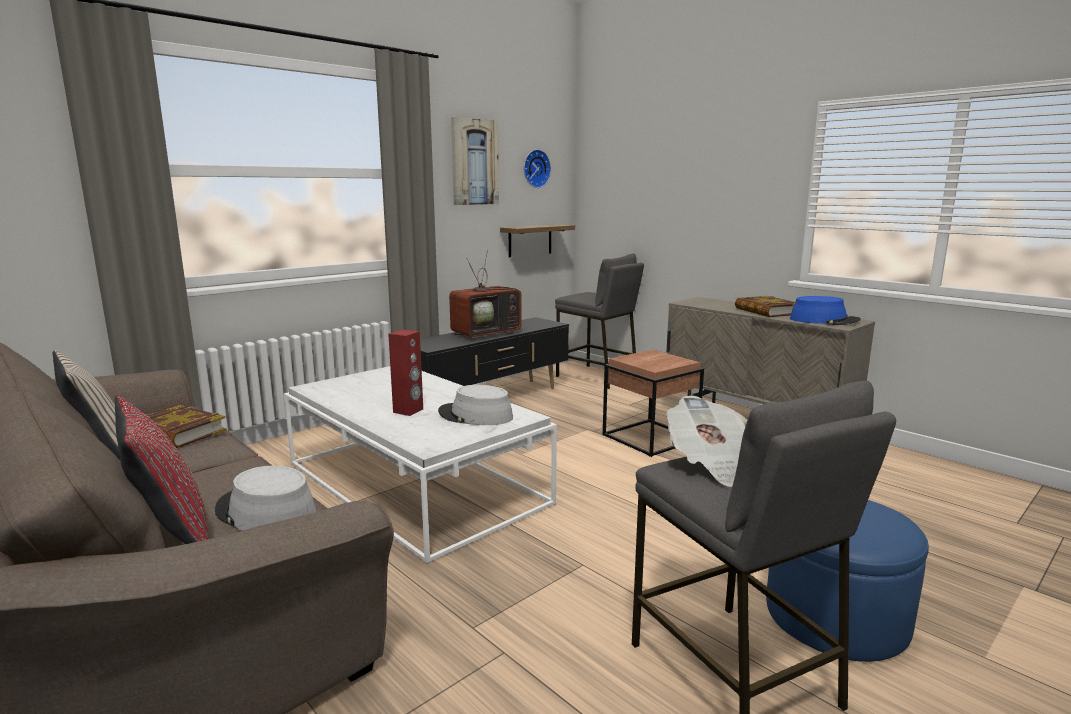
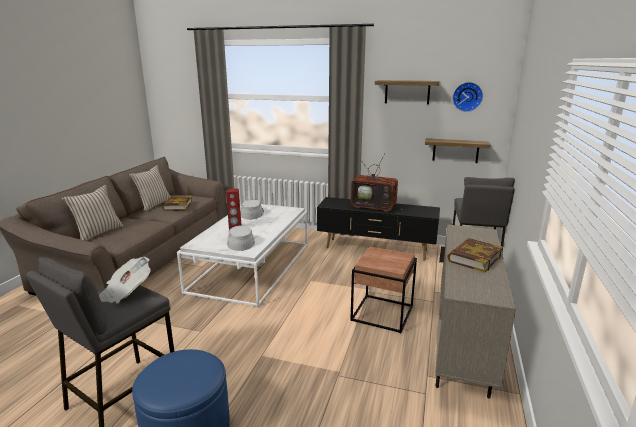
camera: 60 degrees right, 5 degrees up
red pillow [115,395,208,544] -> beige pillow [62,185,124,241]
grey hat [215,466,316,531] -> grey hat moved to [240,199,264,219]
picture [451,117,499,205] -> shelf [375,80,440,104]
blue hat [790,296,861,325] -> none

